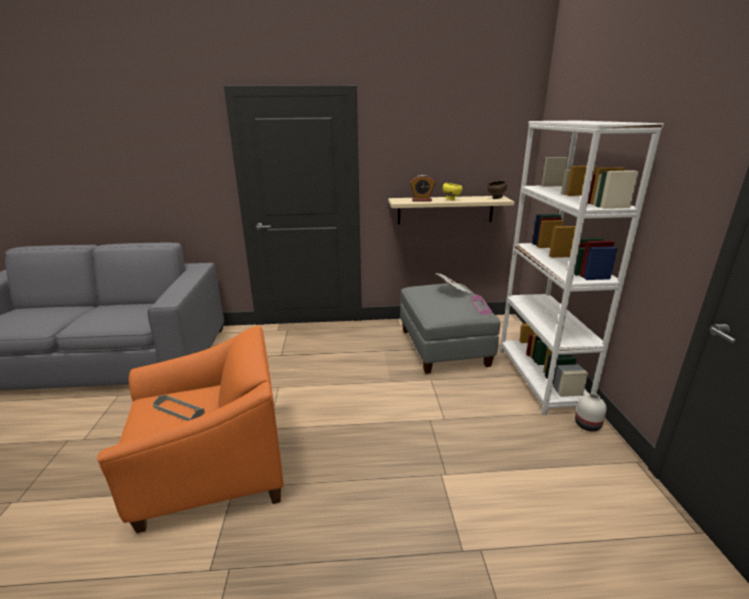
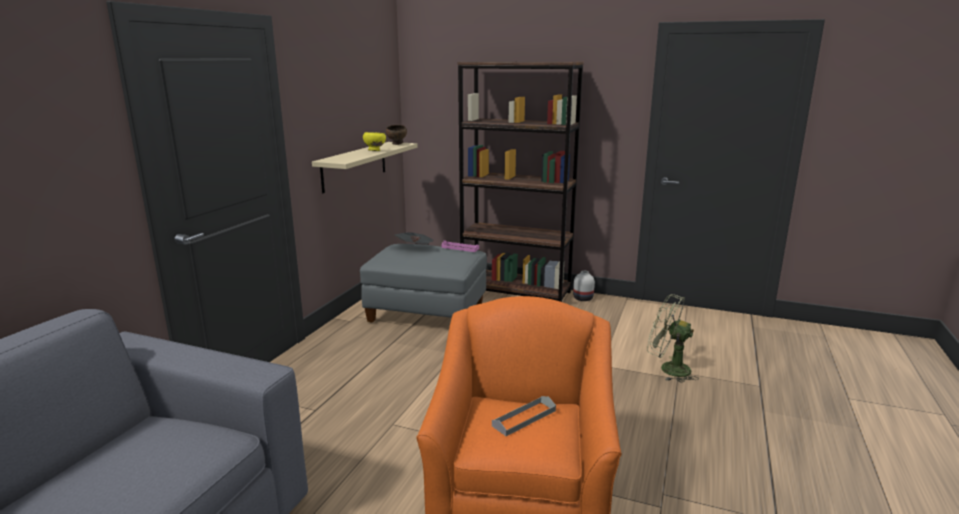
camera: 65 degrees left, 5 degrees down
alarm clock [410,175,436,202] -> none
white bookcase [500,121,664,415] -> brown bookcase [457,61,584,302]
none -> green fan [647,294,699,383]

